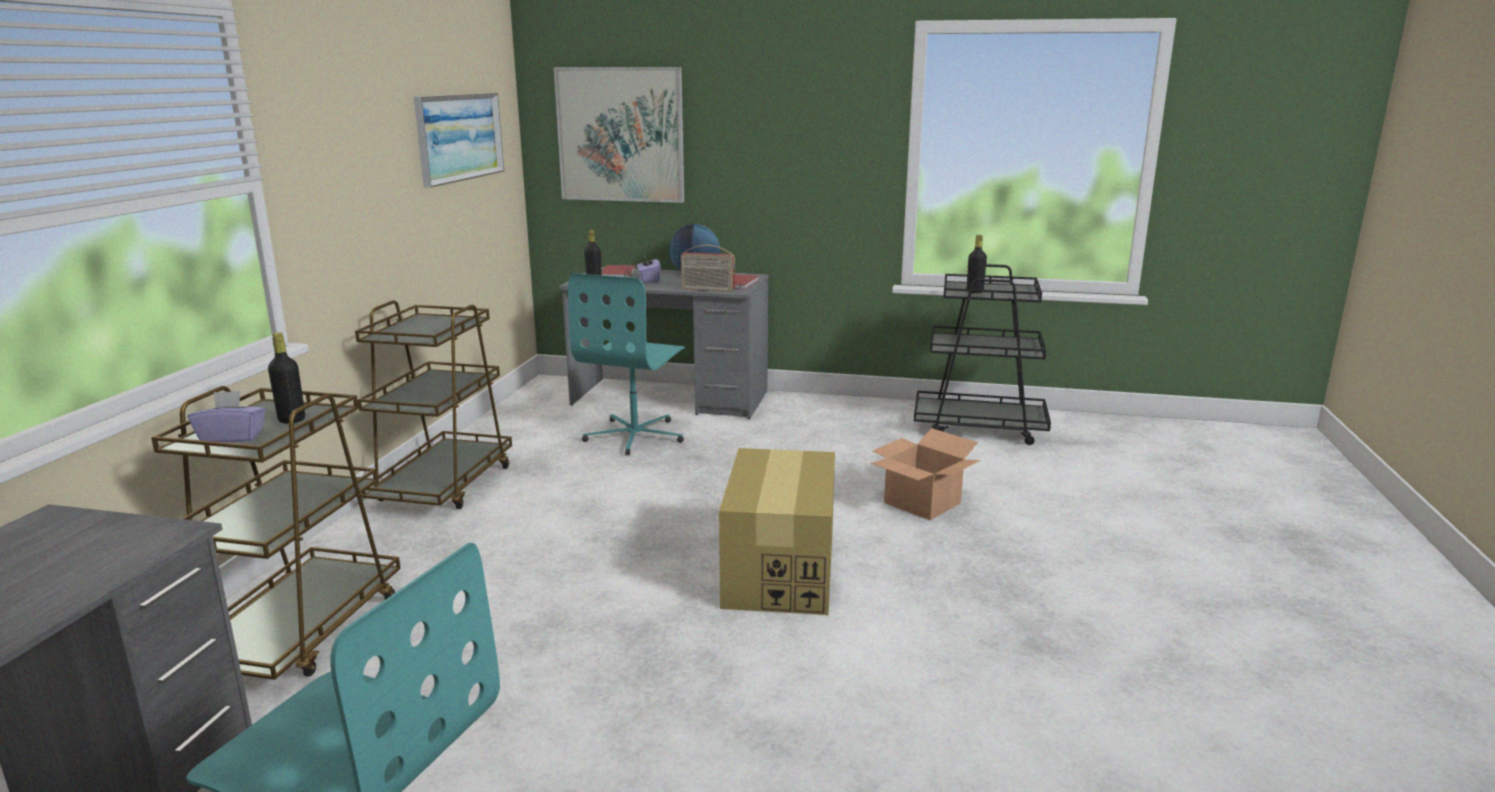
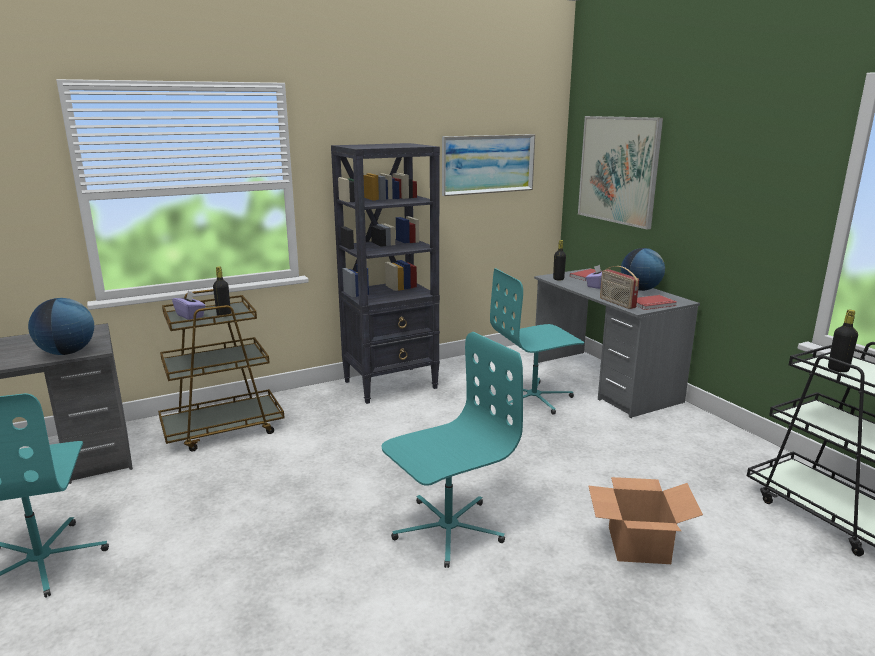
camera: 50 degrees right, 0 degrees up
brown cart [355,300,512,509] -> black bookcase [331,143,440,404]
cardboard box [719,448,835,615] -> turquoise office chair [381,332,523,568]
none -> globe [28,298,94,355]

